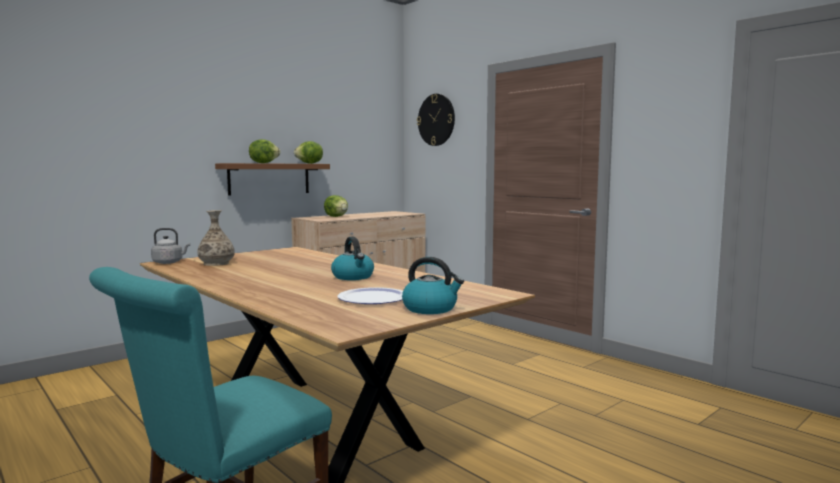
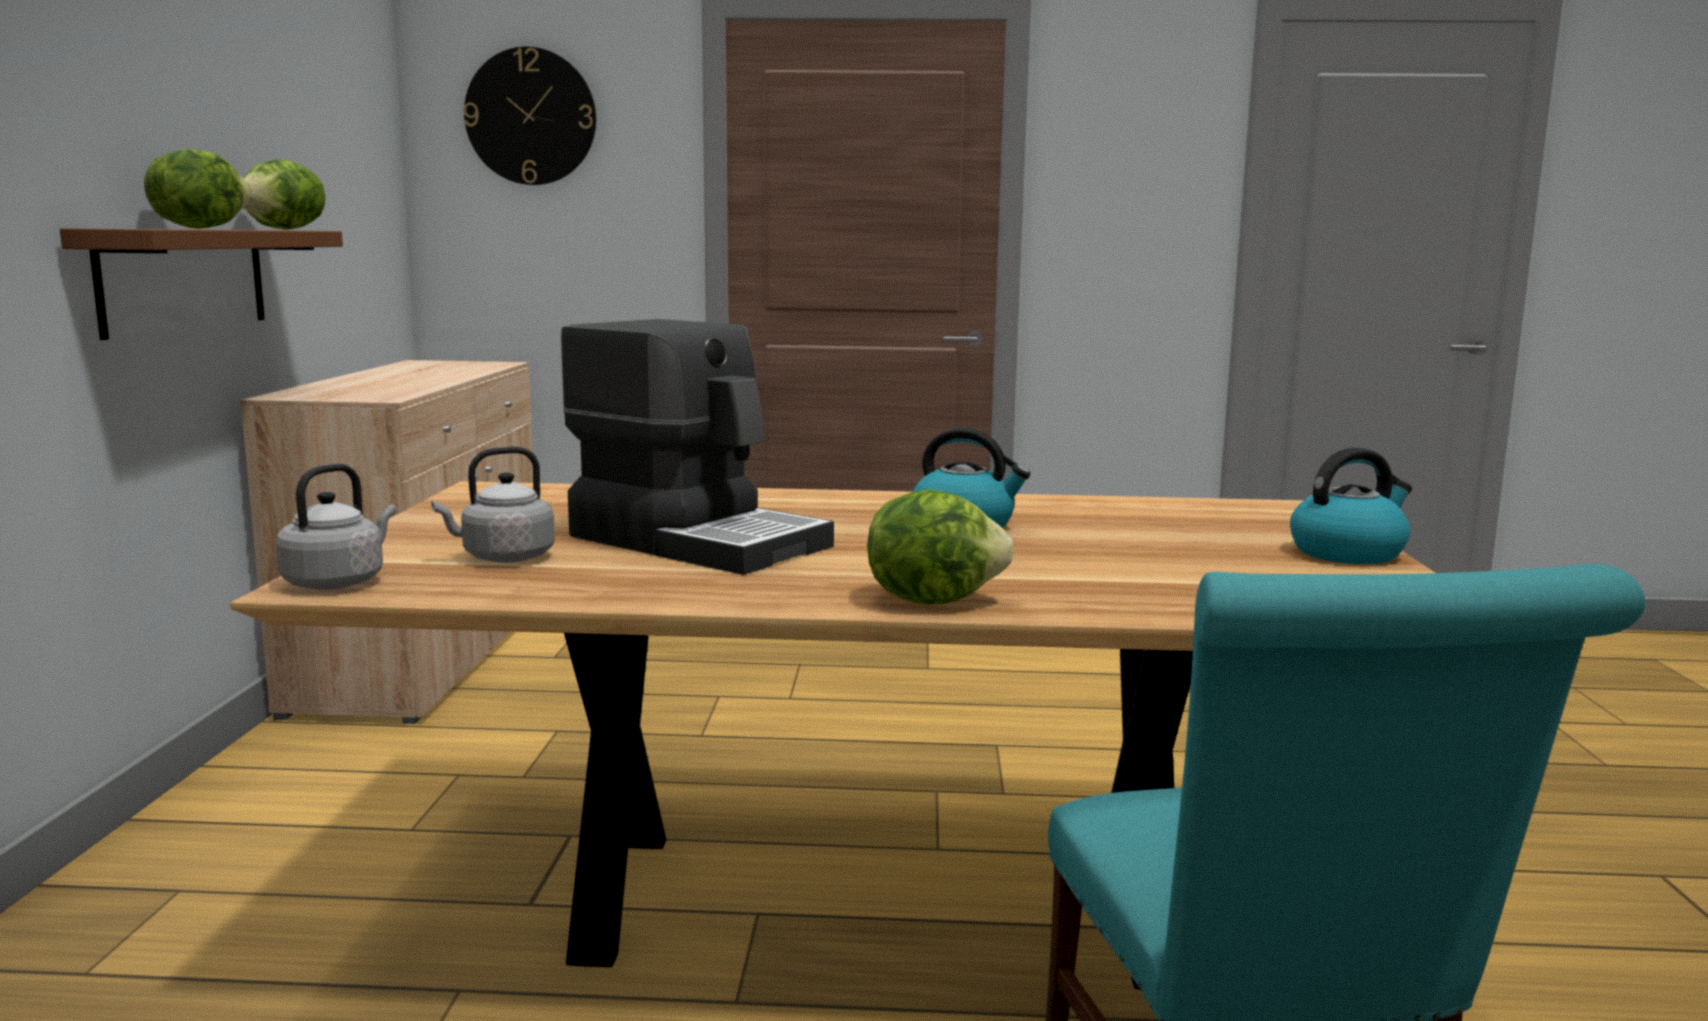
camera: 45 degrees left, 5 degrees up
vase [197,210,235,266] -> grey kettle [431,447,555,563]
lettuce [324,195,348,217] -> lettuce moved to [867,489,1014,604]
plate [337,287,403,304] -> none
none -> coffee machine [561,319,834,575]

